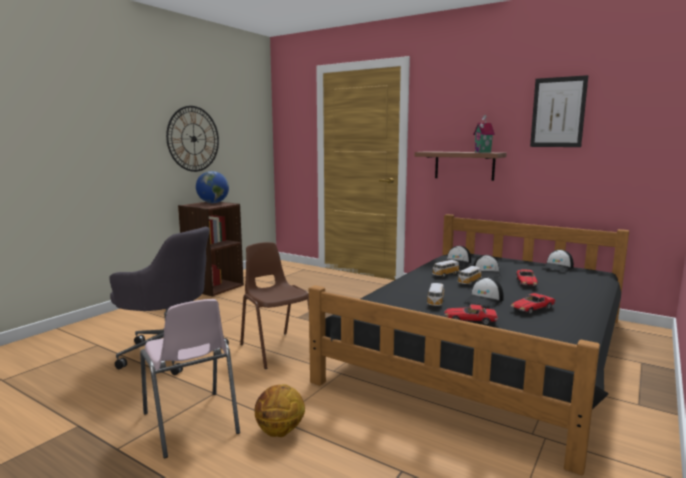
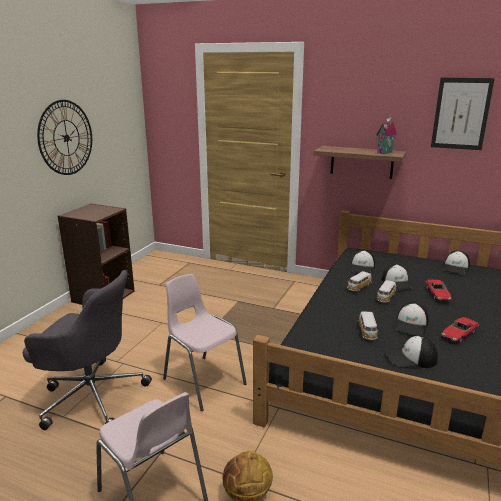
camera: 10 degrees left, 10 degrees up
globe [196,171,229,203] -> none
brown chair [240,242,309,369] -> pink chair [163,274,247,411]
toy car [444,304,498,325] -> cap [385,335,438,368]

